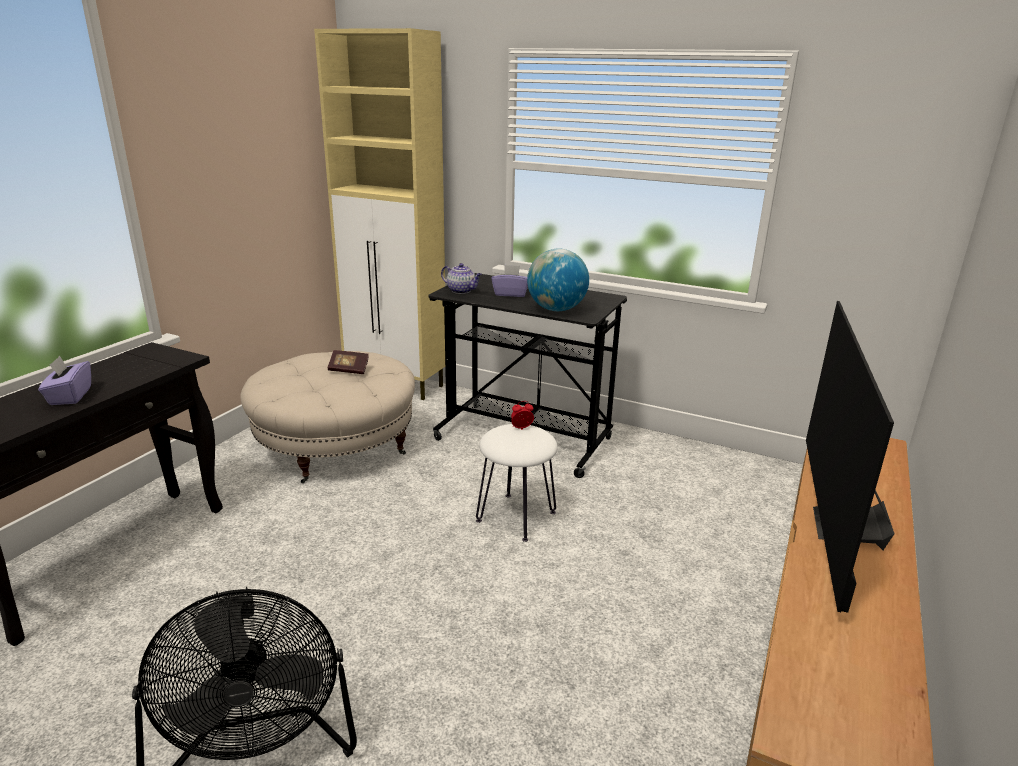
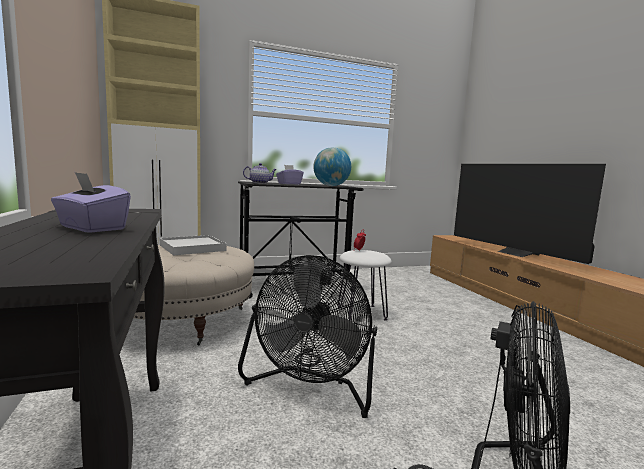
camera: 45 degrees left, 15 degrees down
book [328,350,369,374] -> white tray [160,235,226,256]
none -> black fan [238,255,377,418]

